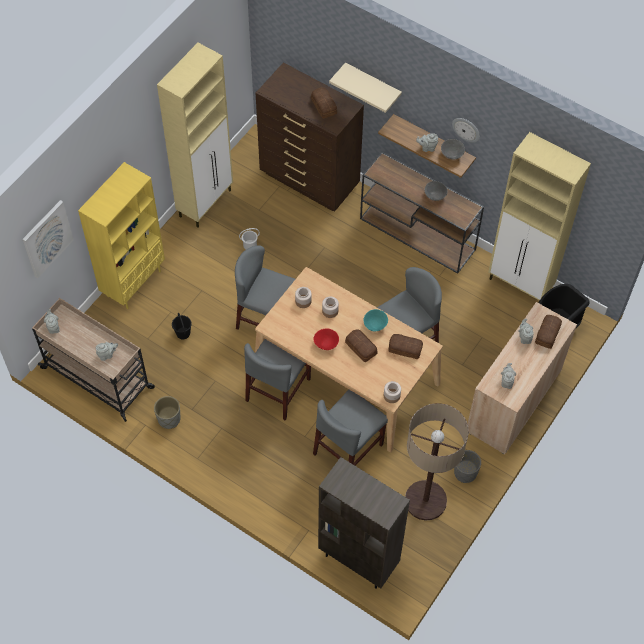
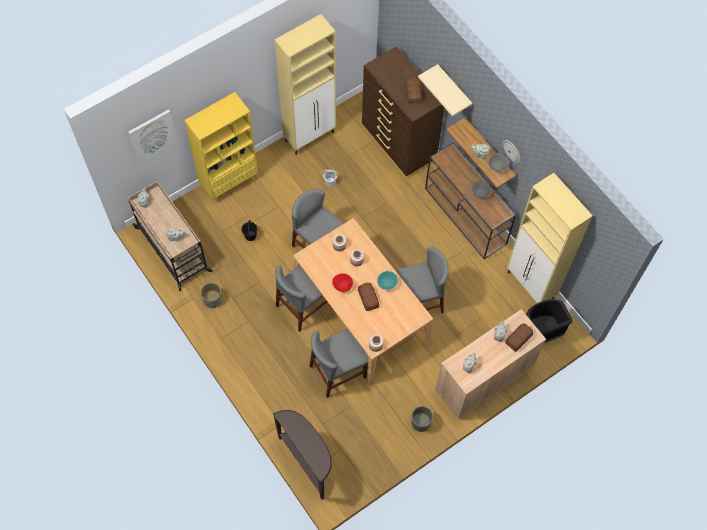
camera: 20 degrees right, 5 degrees up
brown bookcase [318,457,410,589] -> brown console table [273,410,332,500]
bread [388,334,423,359] -> none
floor lamp [405,403,469,521] -> none

